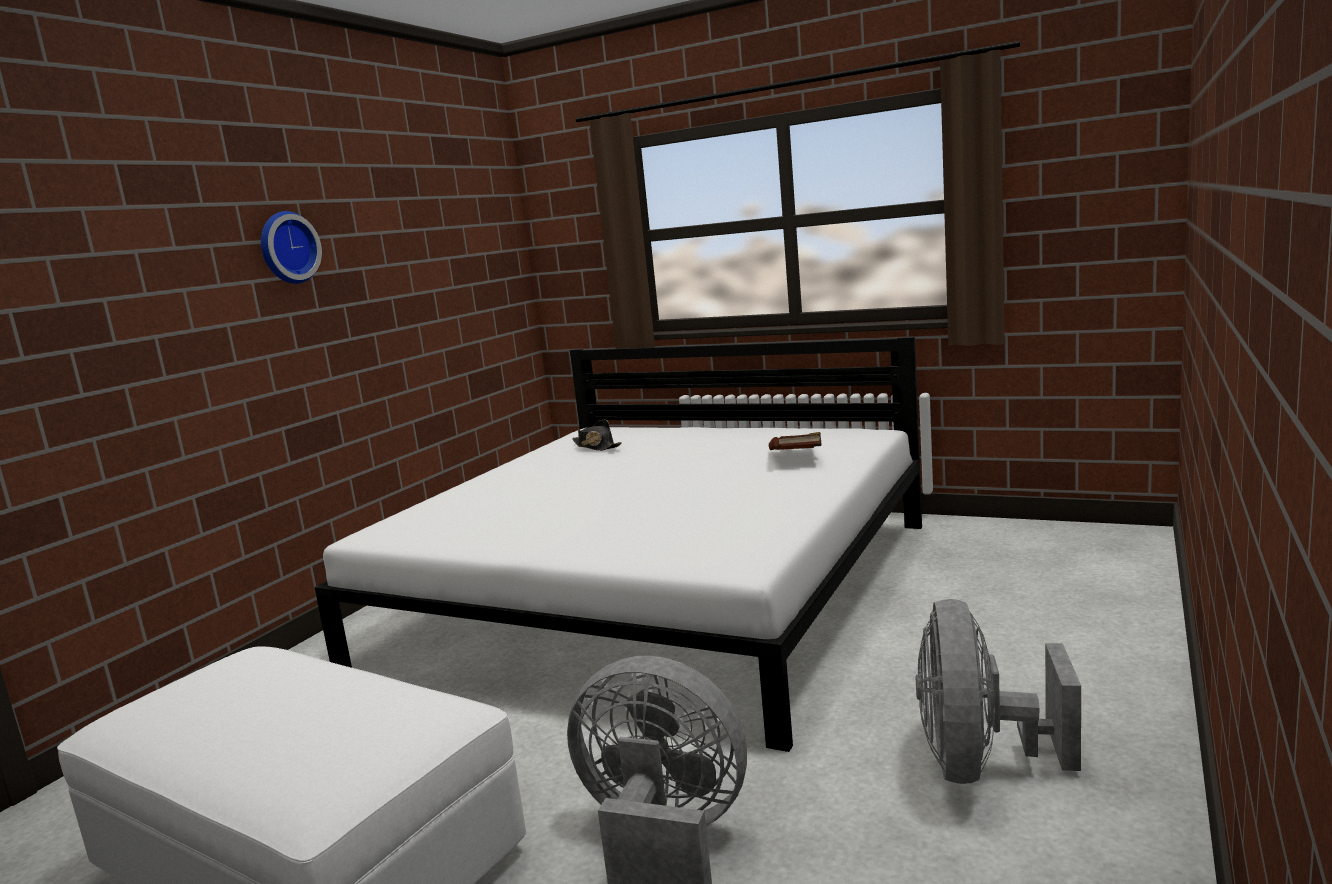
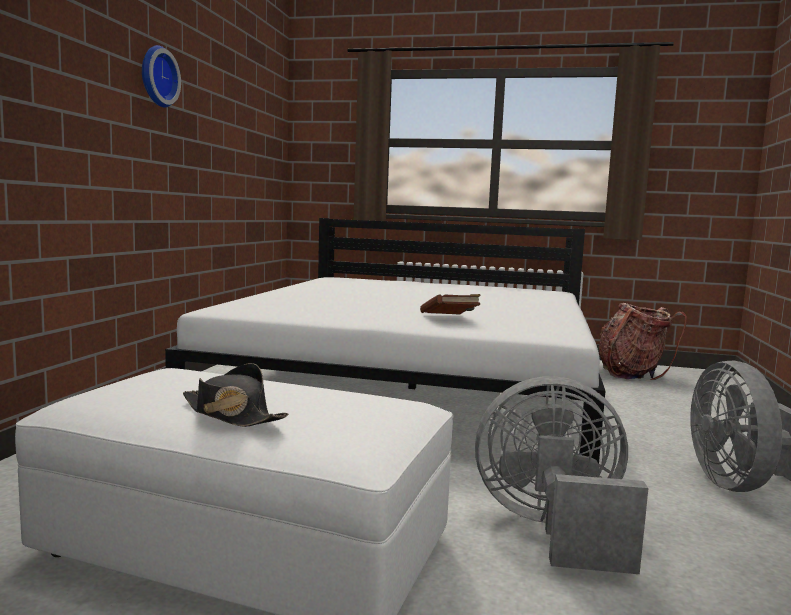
camera: 15 degrees left, 5 degrees down
black hat [572,420,622,451] -> black hat moved to [183,363,289,427]
brown book [769,432,821,450] -> brown book moved to [420,294,481,315]
none -> backpack [599,303,687,380]

